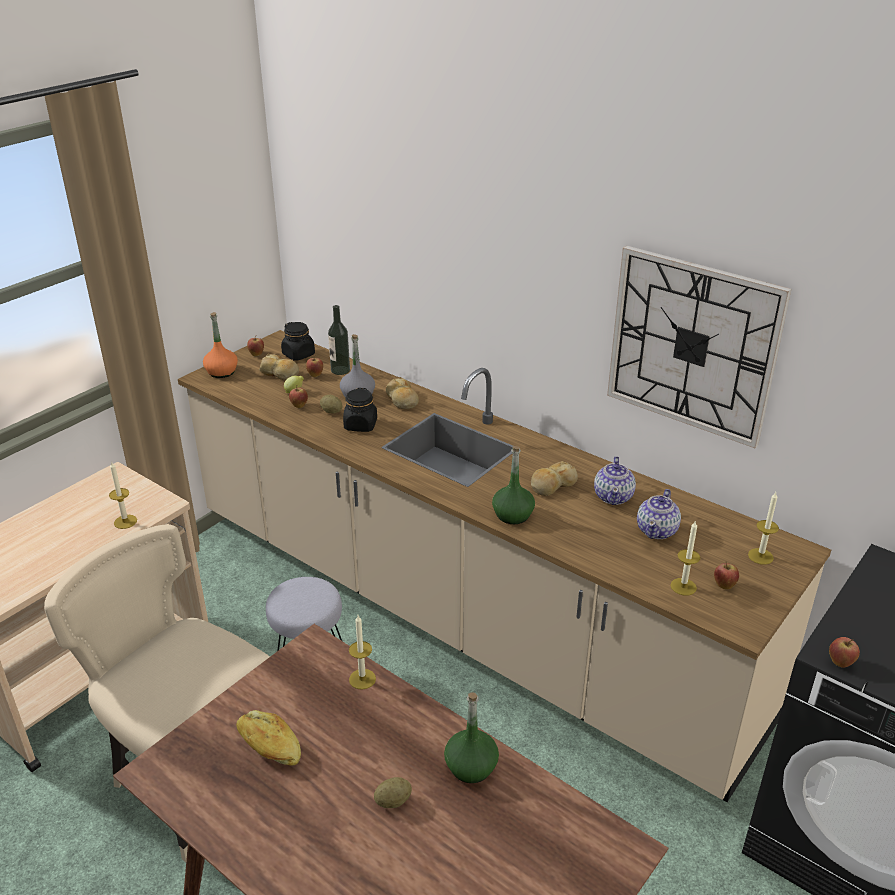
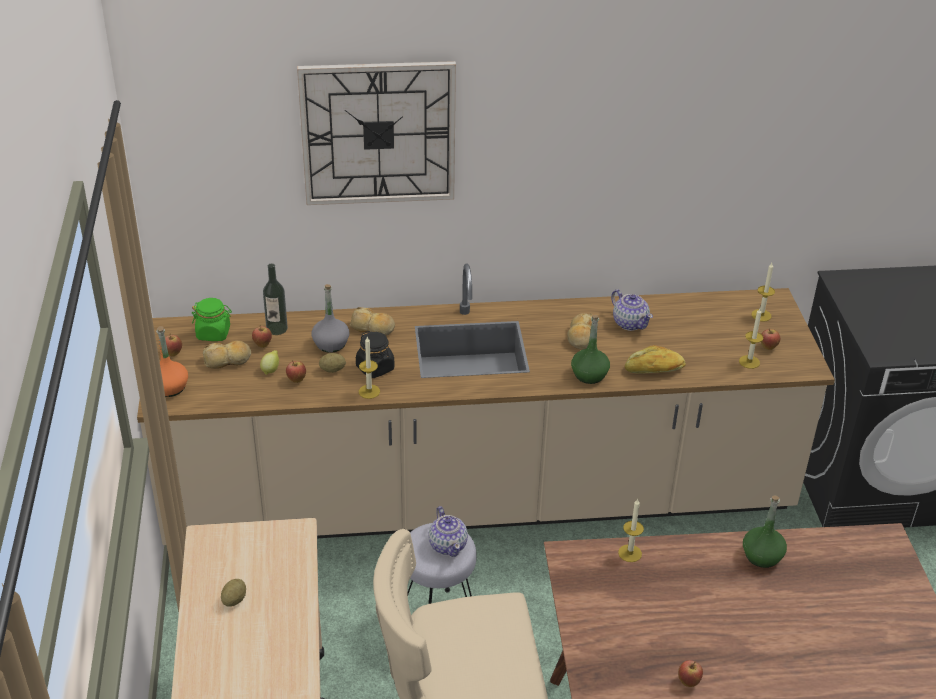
camera: 45 degrees left, 5 degrees up
candle [109,461,137,529] -> candle moved to [359,337,380,399]
bread [236,710,301,766] -> bread moved to [625,345,686,374]
black jar [281,322,315,361] -> green jar [192,298,232,341]
potato [374,777,412,808] -> potato moved to [221,579,246,607]
wall clock [607,246,791,448] -> wall clock moved to [297,61,456,205]
teapot [637,489,681,539] -> teapot moved to [429,506,468,557]
apple [829,637,860,668] -> apple moved to [678,660,703,687]

